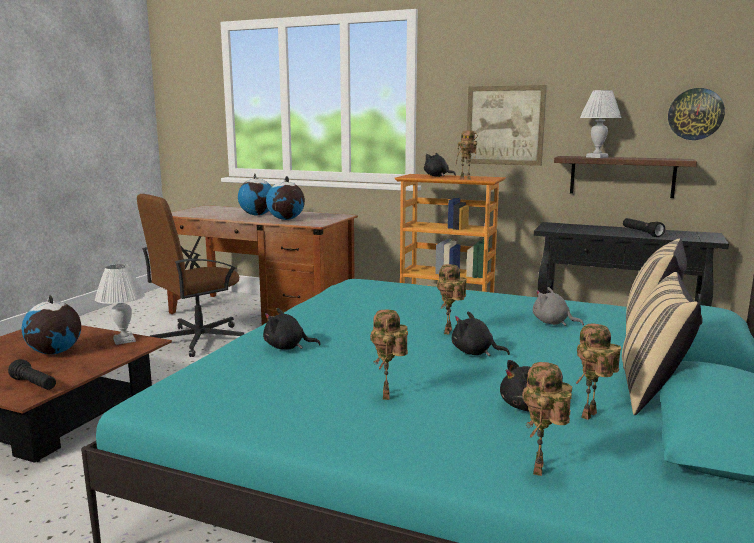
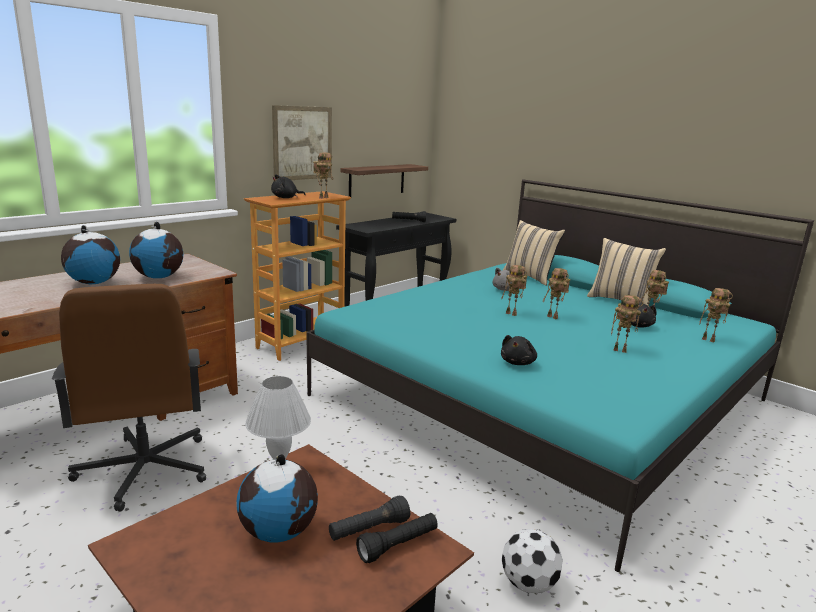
camera: 70 degrees left, 5 degrees up
black plush toy [452,312,510,356] -> toy robot [543,268,570,319]
white table lamp [580,90,621,158] -> none
wall clock [668,88,725,140] -> none
none -> black flashlight [329,496,410,541]
none -> football [502,529,563,593]

